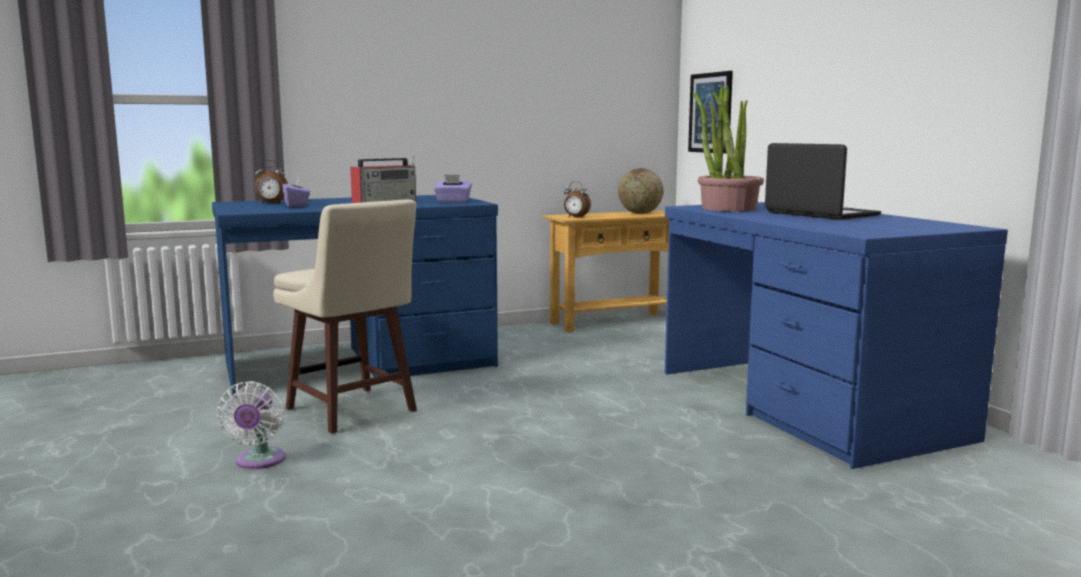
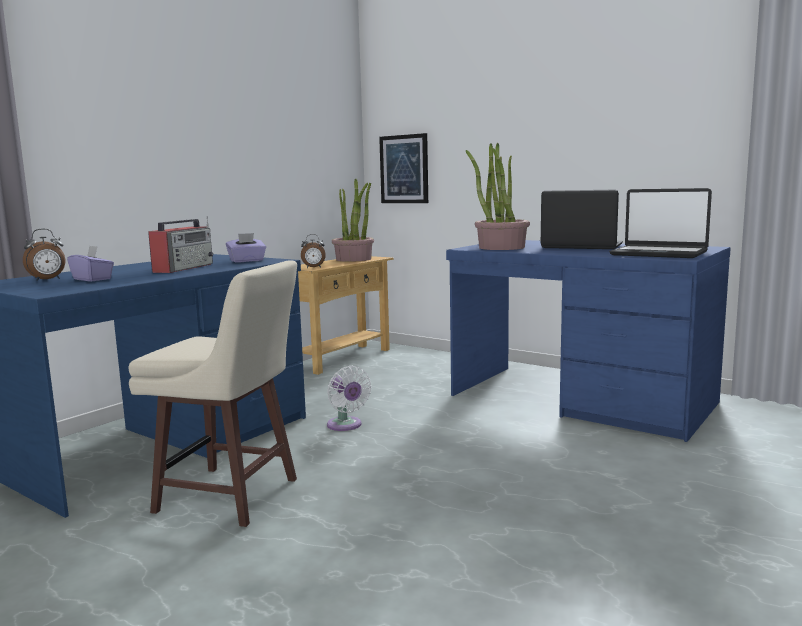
camera: 30 degrees left, 0 degrees up
white fan [216,381,286,469] -> white fan moved to [327,366,372,431]
globe [618,168,664,214] -> potted plant [332,178,374,262]
none -> laptop [609,188,712,258]

